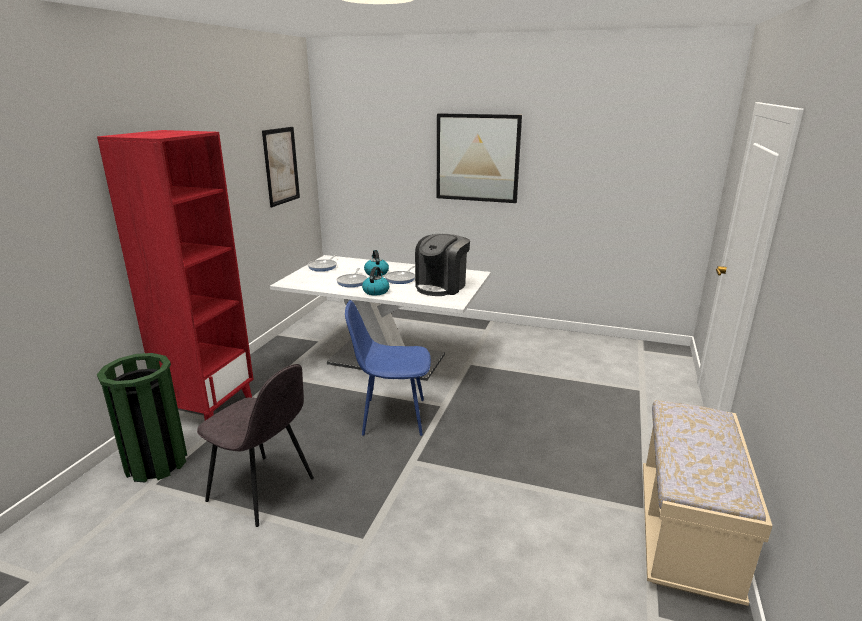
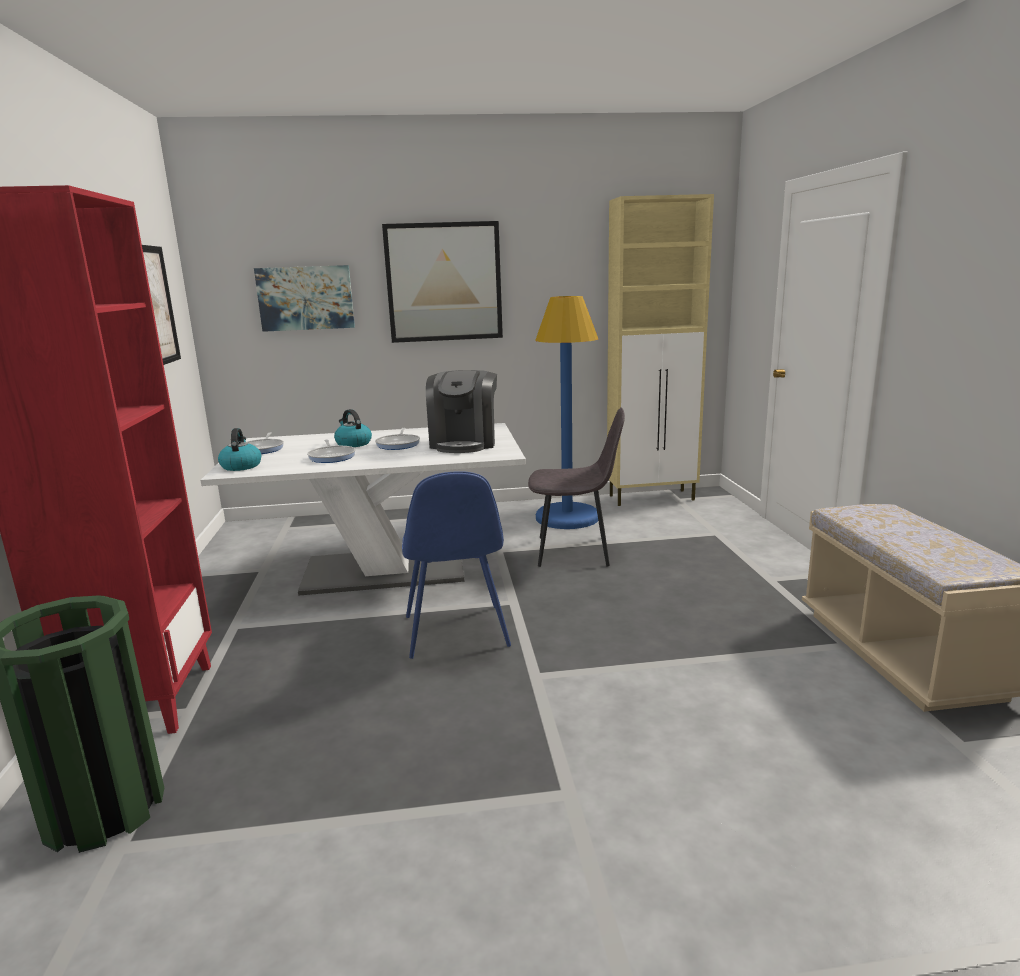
camera: 25 degrees left, 5 degrees down
grey chair [197,364,314,527] -> grey chair moved to [528,407,625,567]
blue chair [345,300,431,436] -> blue chair turned 75 degrees counterclockwise [402,471,511,659]
kettle [362,266,389,295] -> kettle moved to [218,428,261,471]
none -> picture [254,265,355,332]
none -> blue floor lamp [535,296,598,529]
none -> beige cabinet [607,194,714,506]

